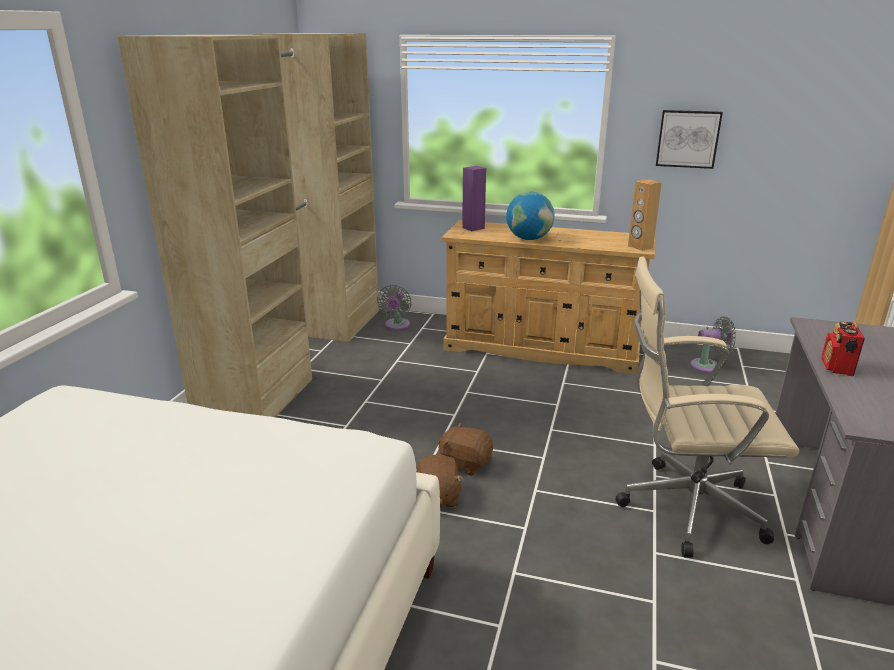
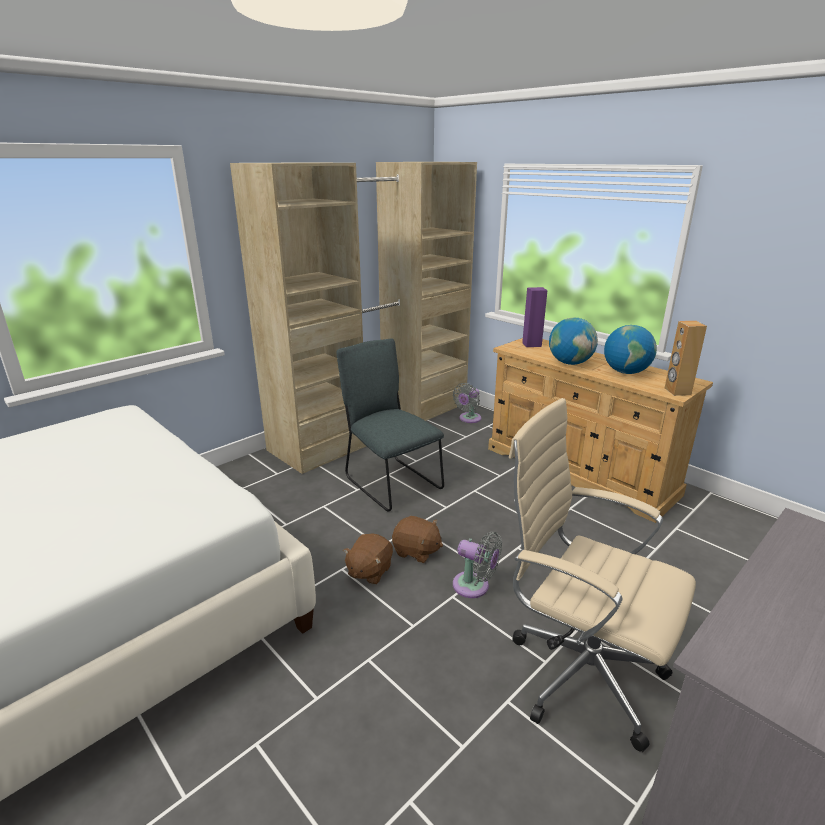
camera: 30 degrees right, 0 degrees up
brown plush toy [438,422,493,476] -> brown plush toy turned 150 degrees clockwise [392,516,443,563]
picture [656,110,723,169] -> none
grey fan [690,316,736,373] -> grey fan moved to [453,532,502,598]
radio [822,321,865,376] -> none
none -> grey chair [337,338,444,512]
none -> globe [604,325,657,374]

